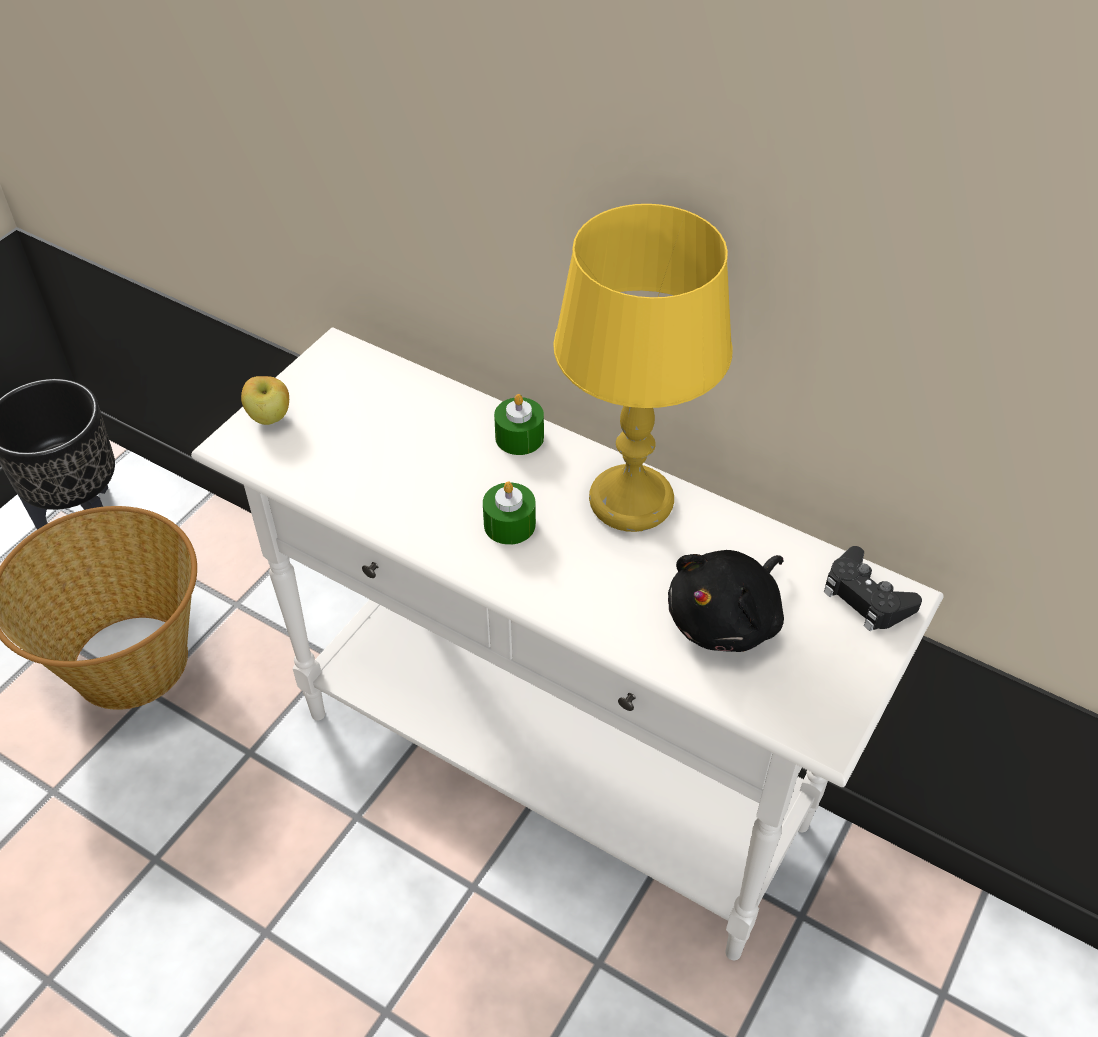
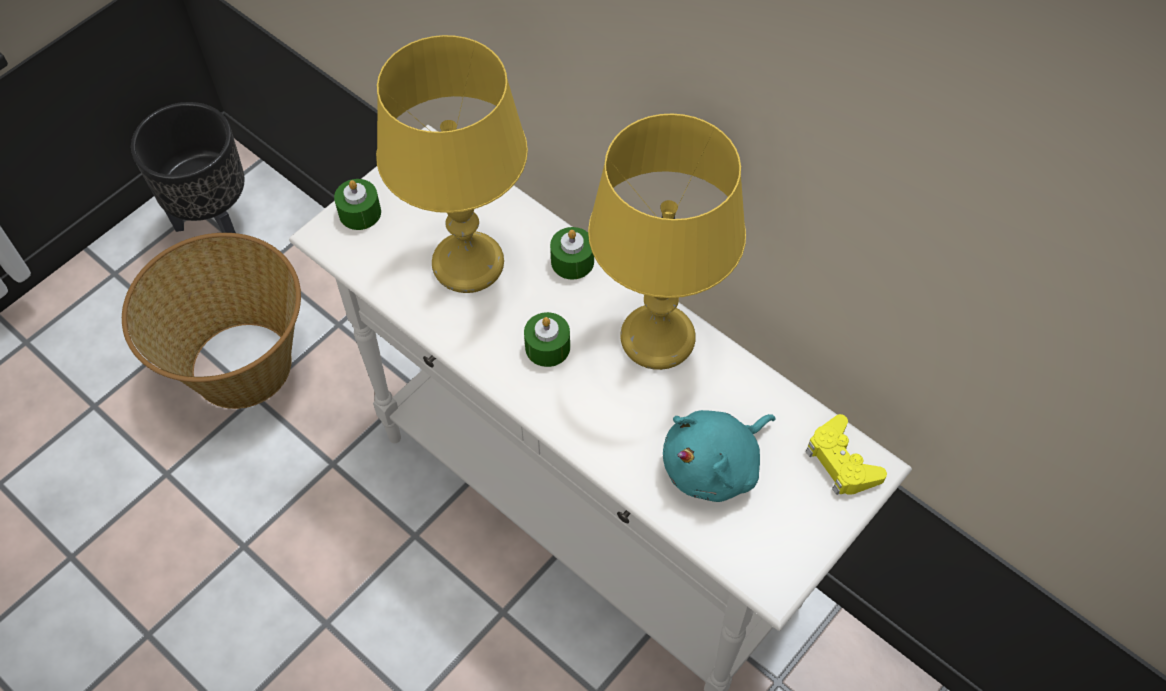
camera: 10 degrees right, 10 degrees up
apple [241,376,289,425] -> green candle [334,179,381,230]
black plush toy [668,550,784,652] -> turquoise plush toy [663,410,776,502]
black game controller [824,546,922,632] -> yellow game controller [806,414,887,495]
none -> yellow table lamp [376,35,528,293]

